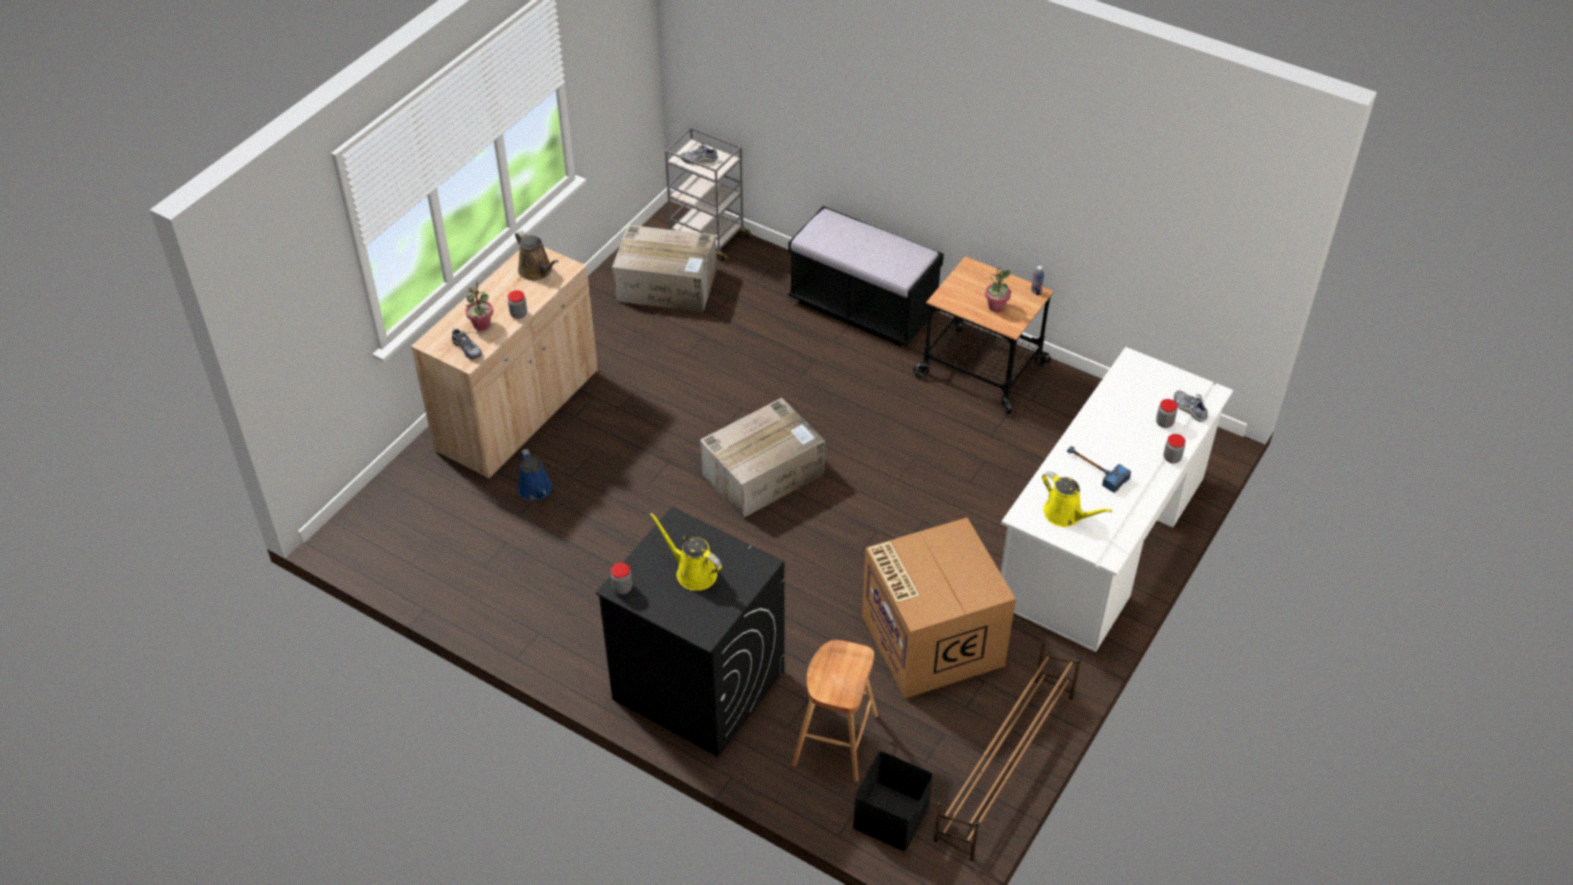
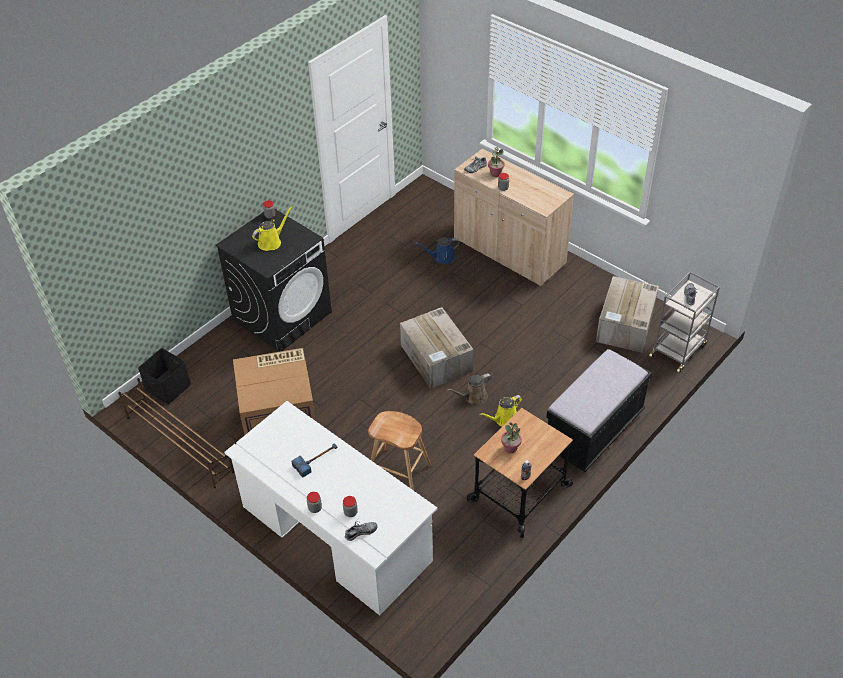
camera: 100 degrees right, 0 degrees up
brown watering can [515,230,559,281] -> brown watering can moved to [447,374,492,404]
brown stool [792,640,878,782] -> brown stool moved to [368,411,431,491]
yellow watering can [1042,471,1112,527] -> yellow watering can moved to [480,395,522,426]

